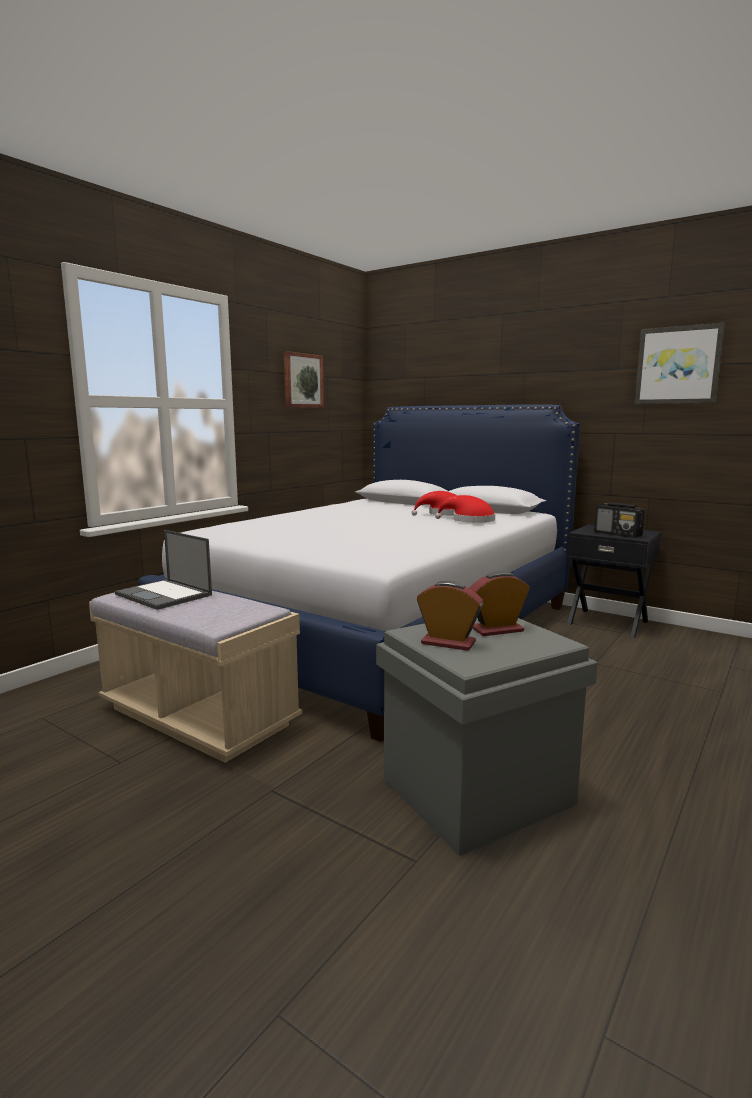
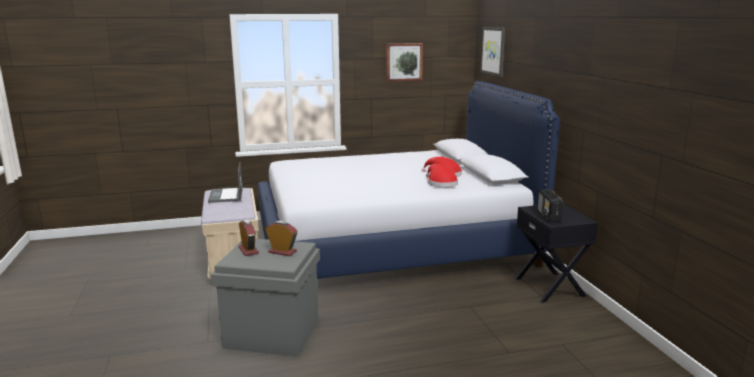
camera: 40 degrees right, 5 degrees up
picture [634,323,725,404] -> picture moved to [480,27,505,77]

